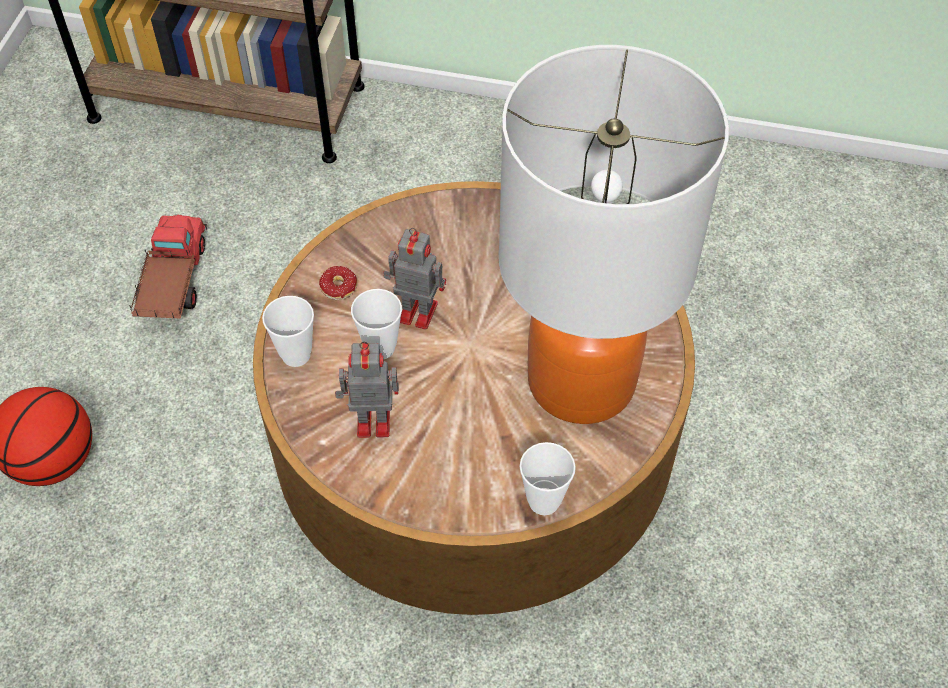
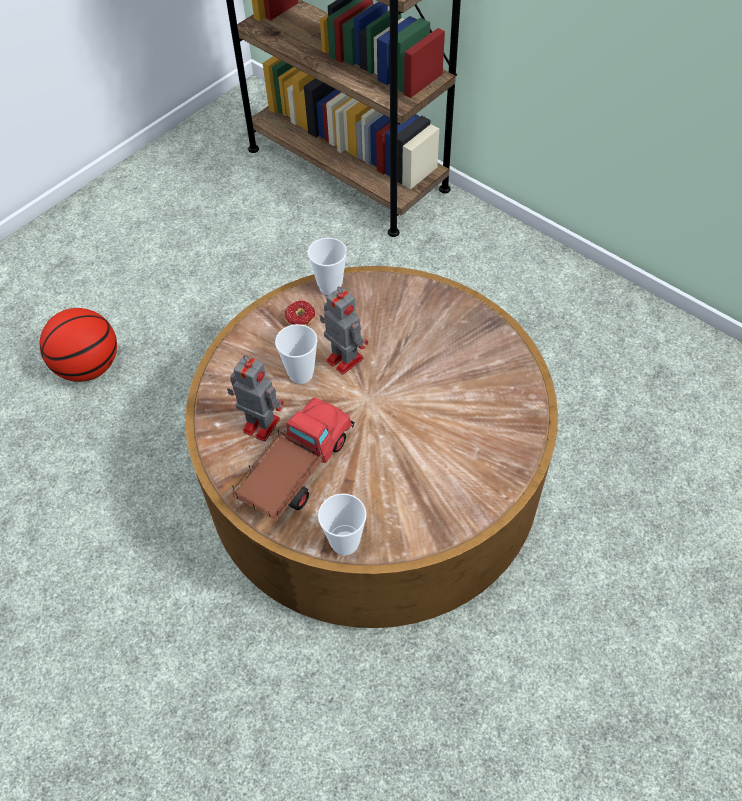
camera: 30 degrees right, 0 degrees up
toy truck [129,214,207,319] -> toy truck moved to [232,397,355,521]
cup [262,296,314,367] -> cup moved to [308,238,347,295]
table lamp [499,45,729,424] -> none

